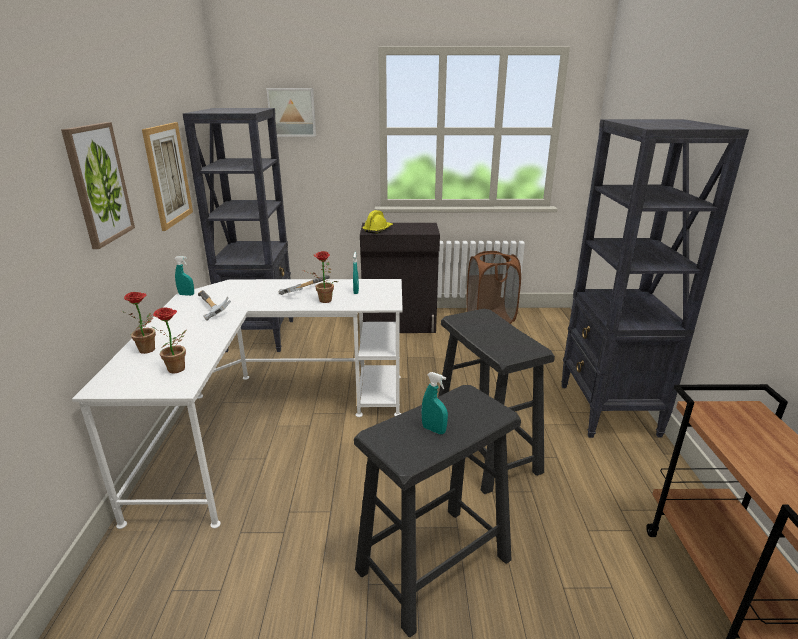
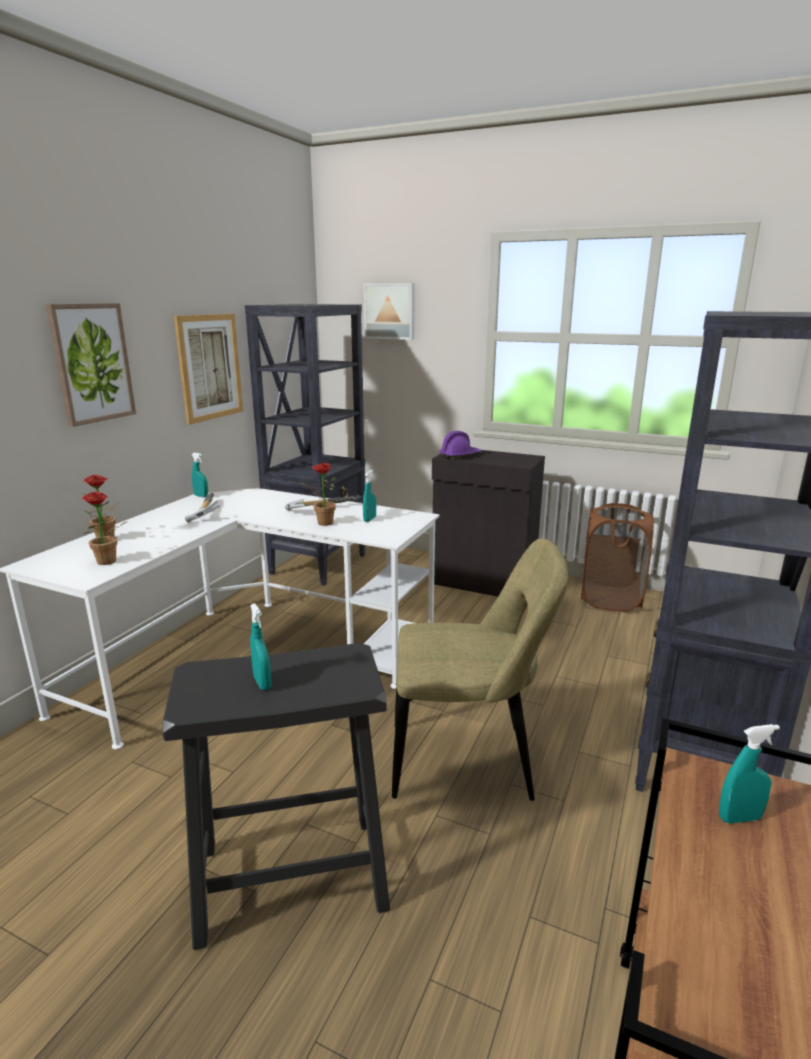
camera: 25 degrees right, 5 degrees down
yellow hard hat [363,210,393,234] -> purple hard hat [439,431,482,460]
black stool [438,309,555,494] -> beige chair [392,539,568,801]
none -> turquoise spray bottle [719,724,780,824]

